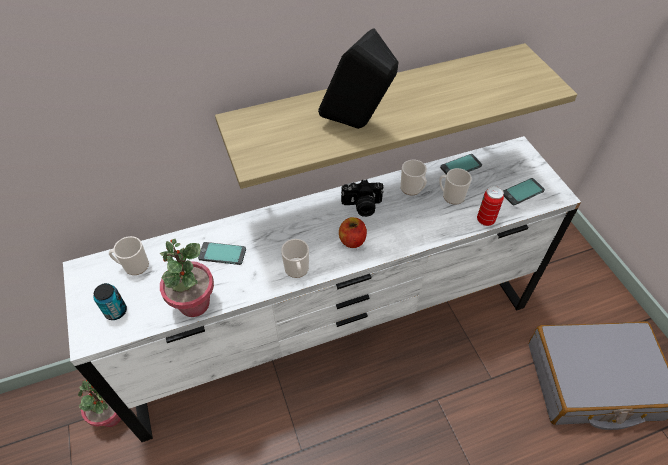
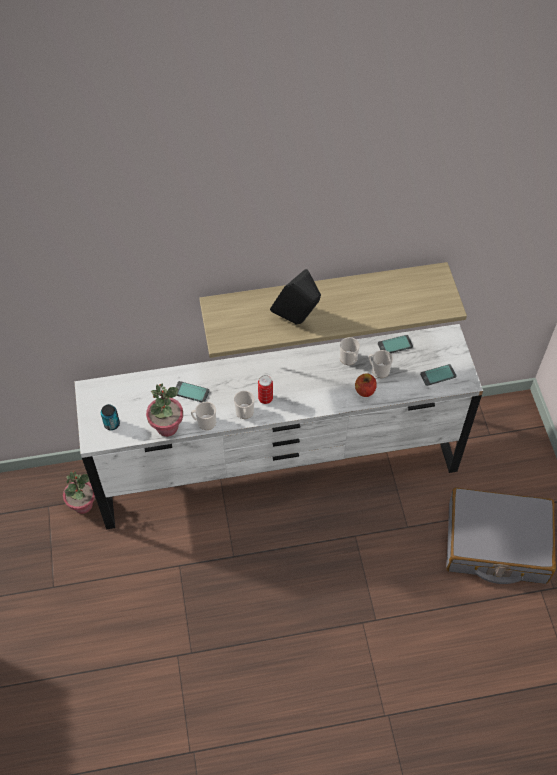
camera: 10 degrees right, 5 degrees up
mug [109,236,149,275] -> mug moved to [191,402,216,430]
apple [339,217,367,248] -> apple moved to [355,373,377,397]
camera [341,180,384,217] -> none
can [477,186,504,226] -> can moved to [258,375,273,404]

